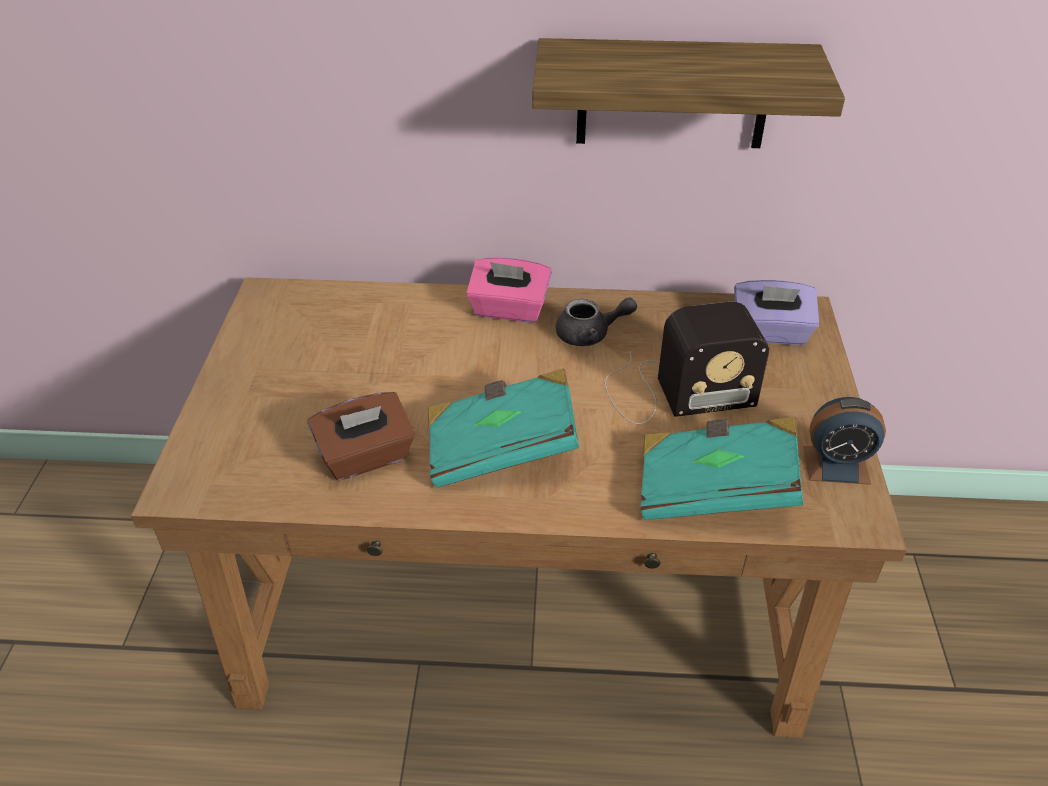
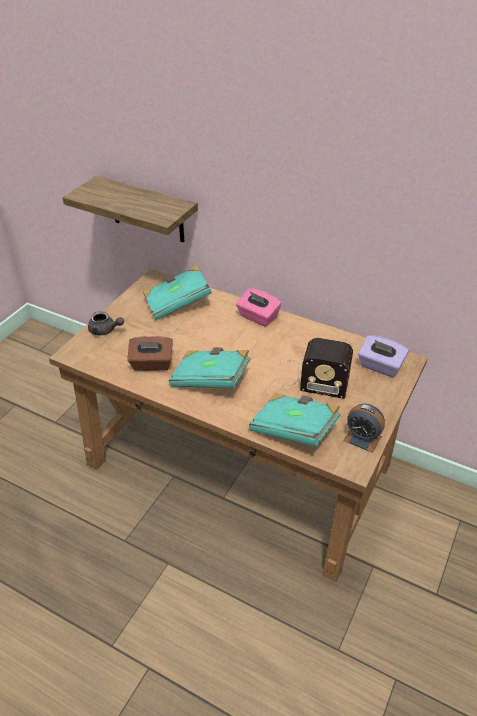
camera: 25 degrees right, 0 degrees up
shelf [532,38,845,148] -> shelf moved to [62,176,198,243]
grey teapot [556,297,637,346] -> grey teapot moved to [88,311,124,335]
none -> turquoise book [143,265,212,320]

